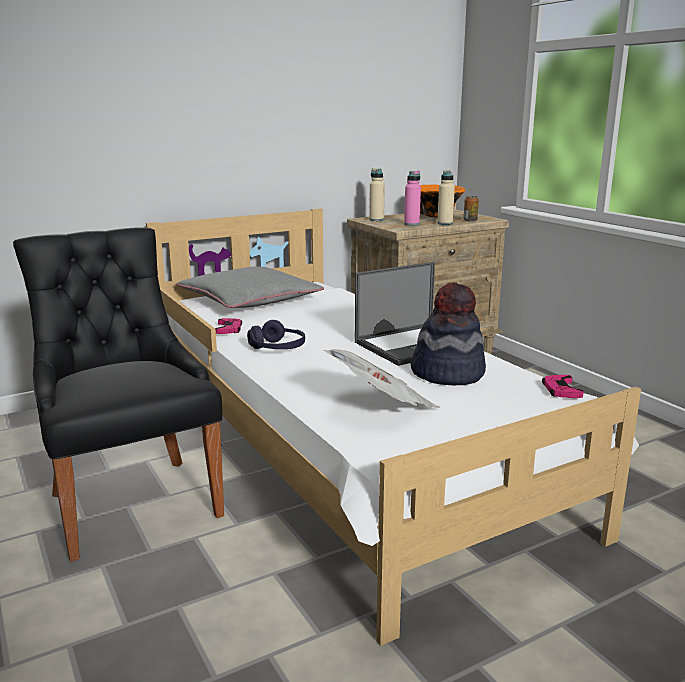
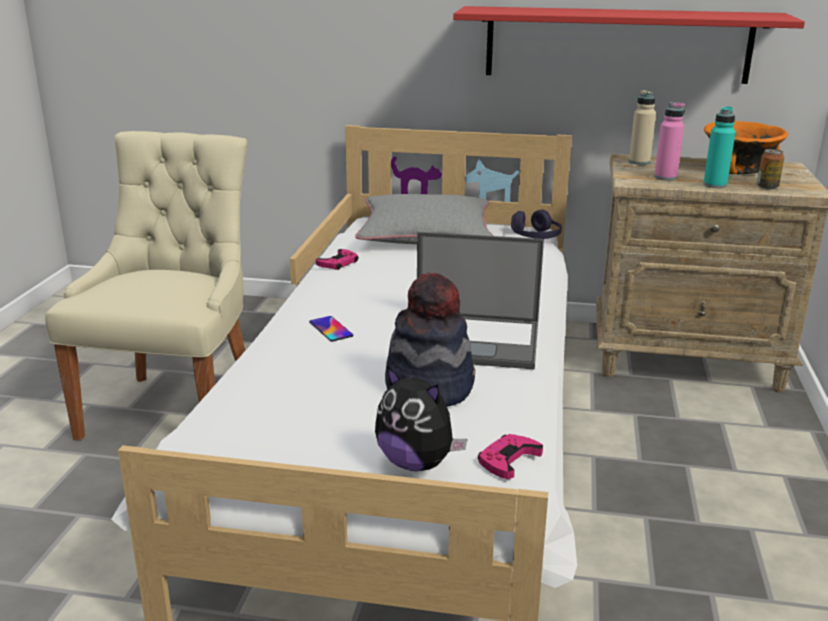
camera: 40 degrees right, 5 degrees up
black chair [13,227,224,562] -> beige chair [45,131,247,441]
purple headphones [247,320,305,349] -> purple headphones moved to [511,209,562,239]
newspaper [324,349,440,408] -> none
beige bottle [437,170,455,225] -> turquoise bottle [703,106,736,188]
none -> phone [309,316,354,341]
none -> plush toy [375,366,468,471]
none -> red shelf [453,6,805,84]

